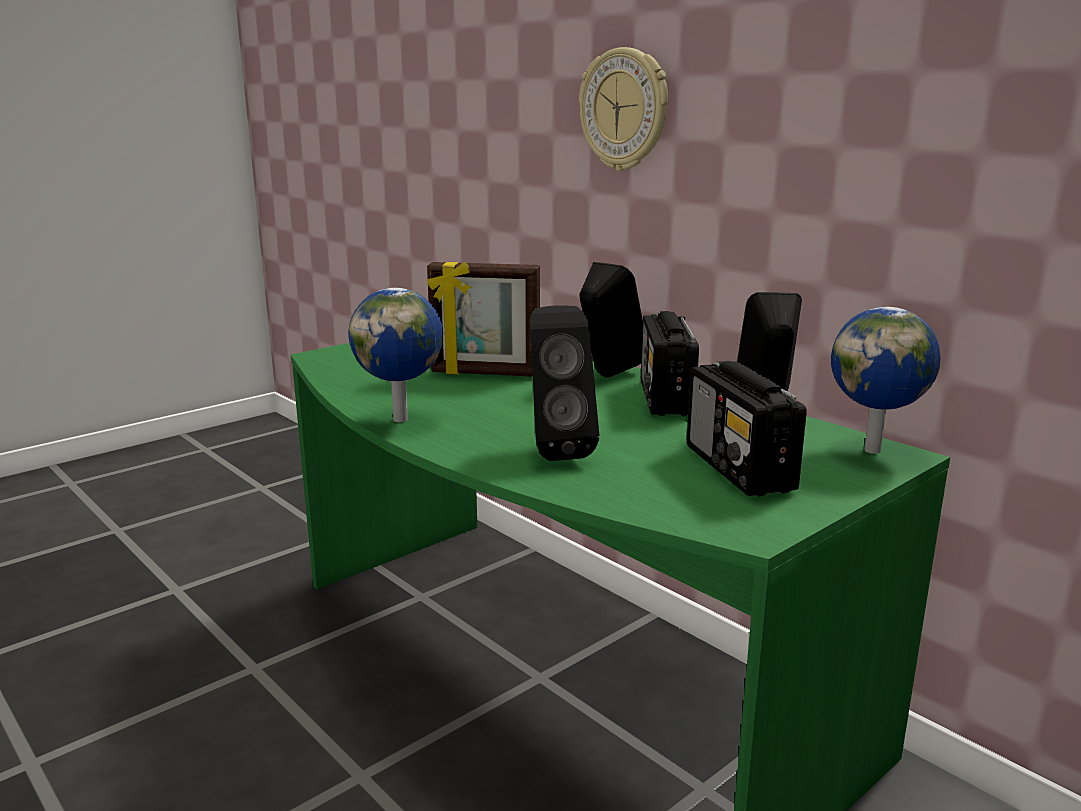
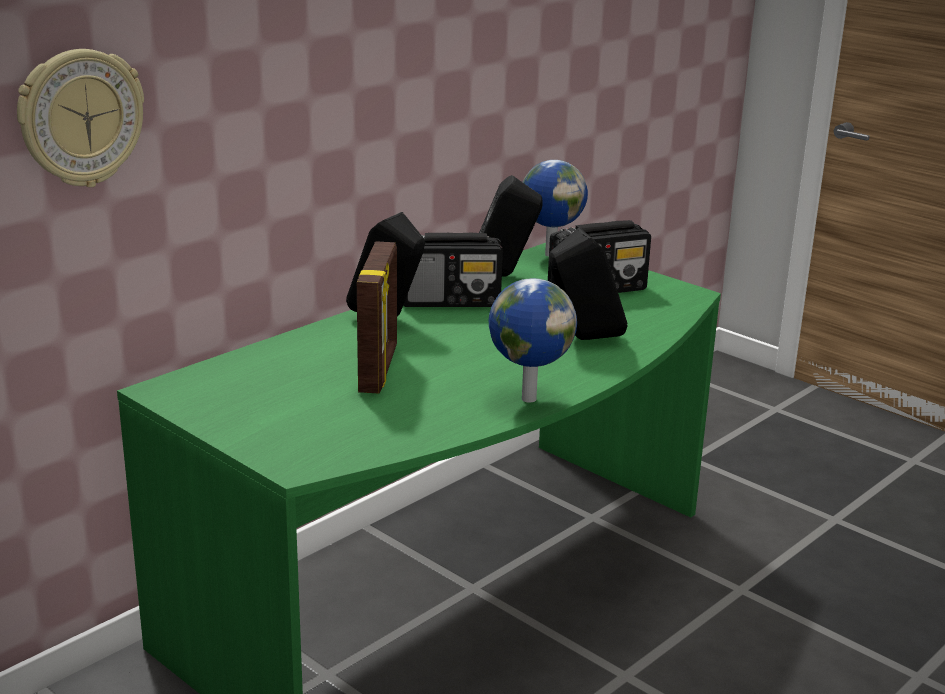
camera: 95 degrees left, 5 degrees up
wall clock [579,47,668,171] -> wall clock moved to [17,49,144,187]

